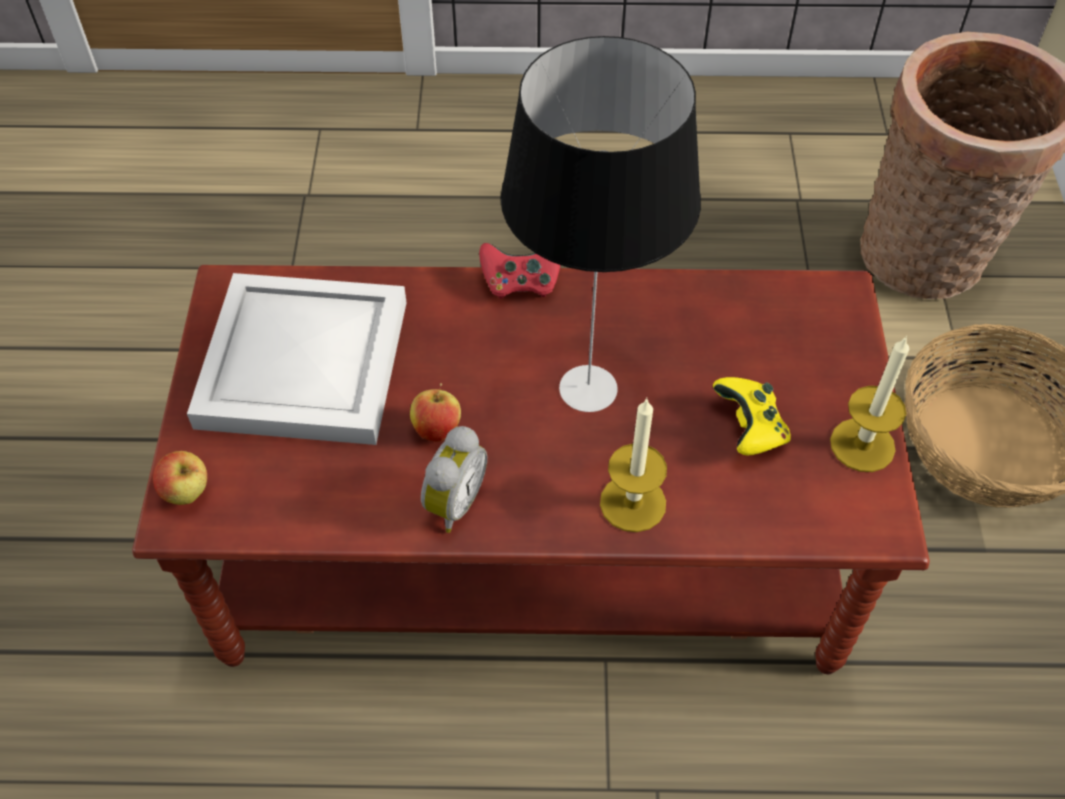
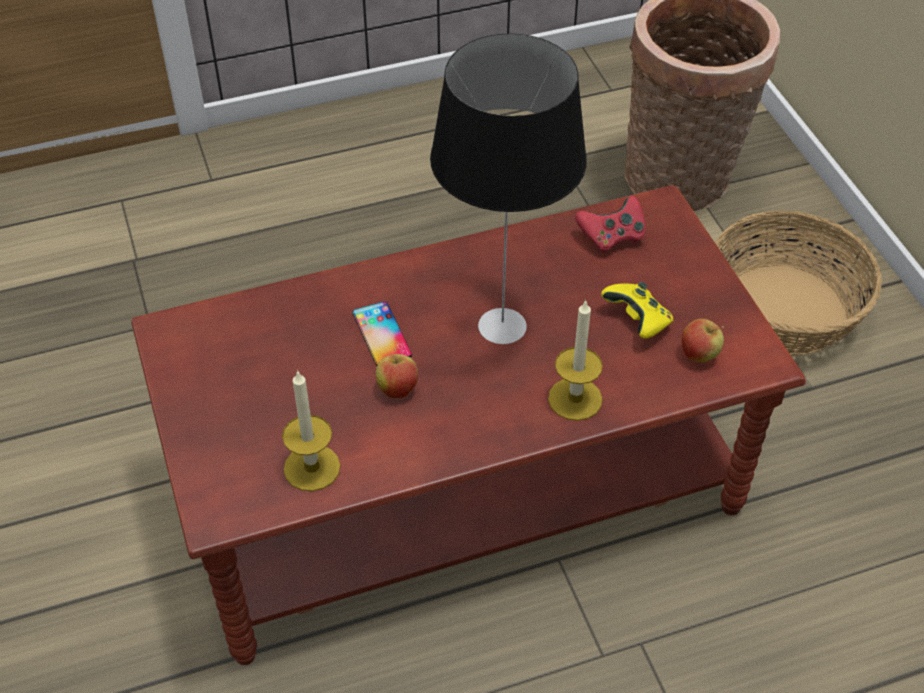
camera: 20 degrees left, 5 degrees down
apple [153,451,207,505] -> apple moved to [682,319,724,362]
white tray [187,273,407,445] -> none
alarm clock [421,426,487,533] -> none
red game controller [479,243,561,299] -> red game controller moved to [575,196,646,253]
candle [830,336,909,472] -> candle moved to [282,370,341,491]
none -> phone [353,301,412,365]

